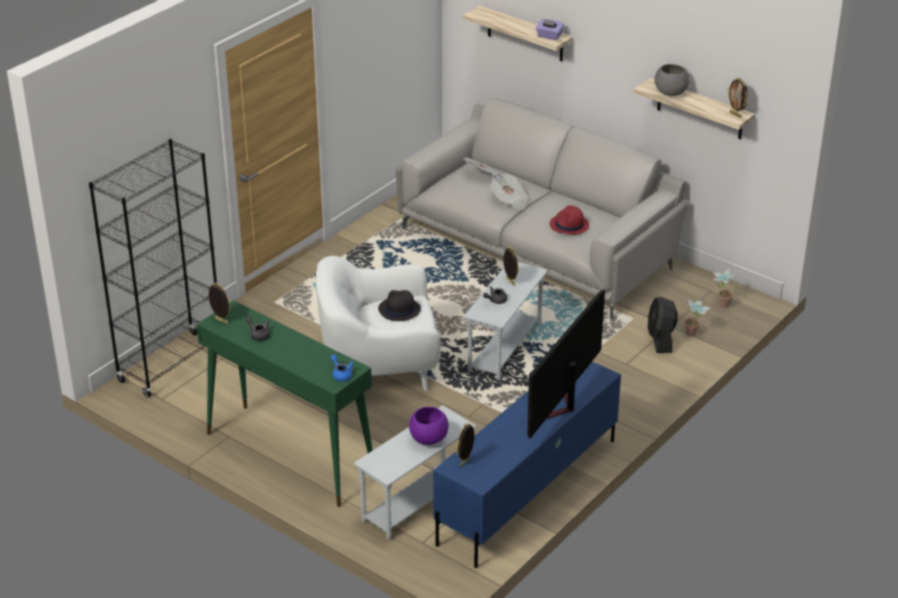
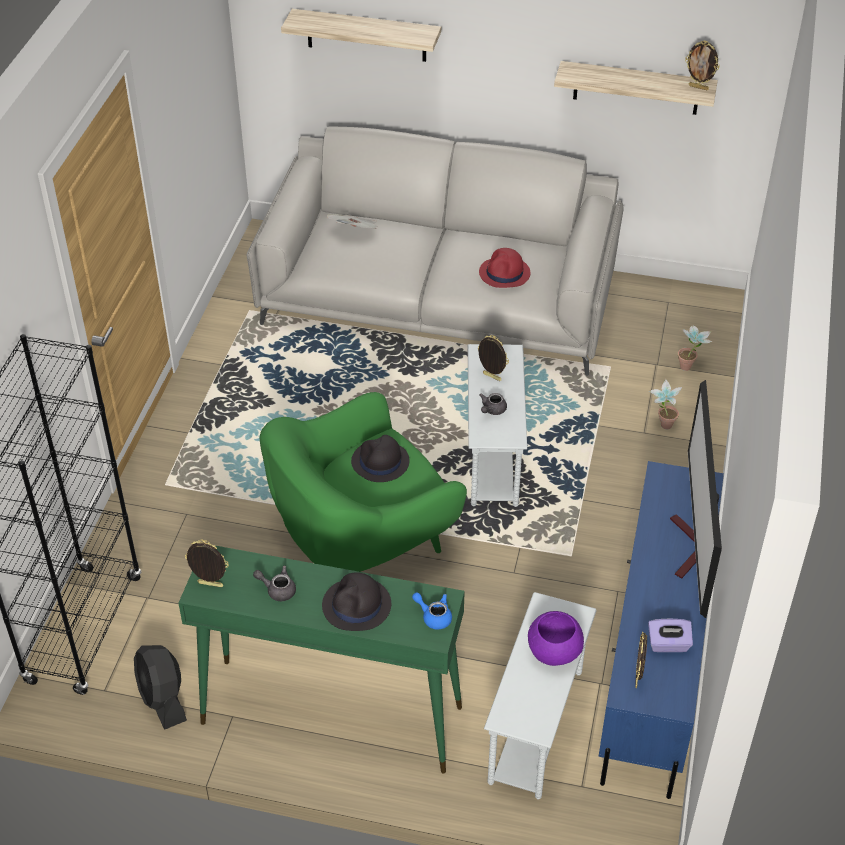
camera: 25 degrees left, 10 degrees up
white armchair [316,256,440,391] -> green armchair [260,392,467,572]
newspaper [490,173,530,210] -> none
purple tissue box [536,19,564,40] -> purple tissue box moved to [648,619,693,652]
black fan [648,297,678,353] -> black fan moved to [134,645,187,730]
grey bowl [654,64,689,96] -> none
potted plant [712,267,736,308] -> potted plant moved to [649,379,682,429]
none -> black hat [322,572,391,631]

